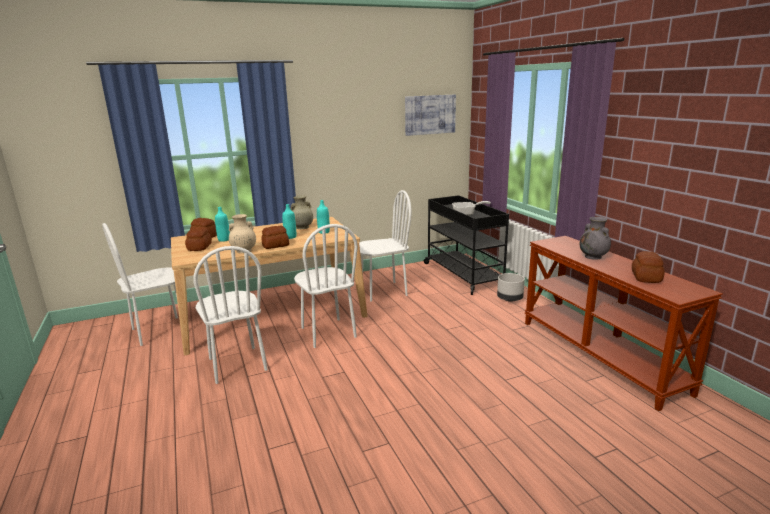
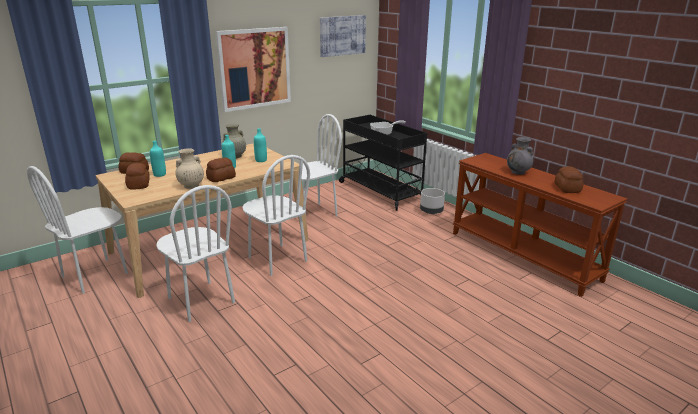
camera: 15 degrees left, 5 degrees up
none -> picture [216,27,291,112]

